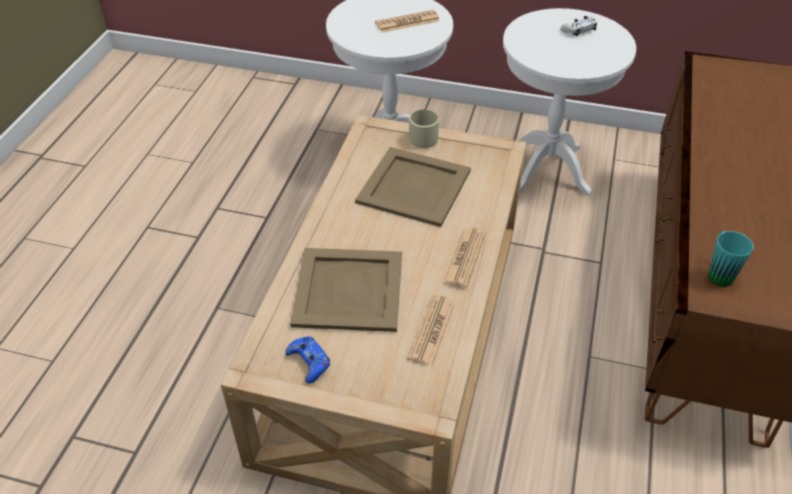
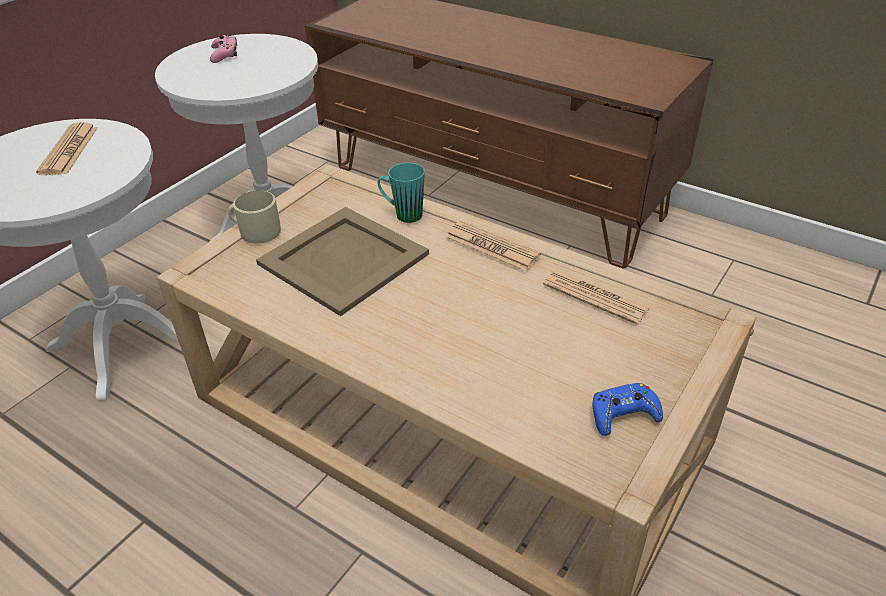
camera: 70 degrees left, 5 degrees down
beige tray [290,248,402,332] -> none
white game controller [560,16,597,36] -> pink game controller [210,35,237,63]
turquoise mug [708,231,754,287] -> turquoise mug moved to [377,163,425,223]

